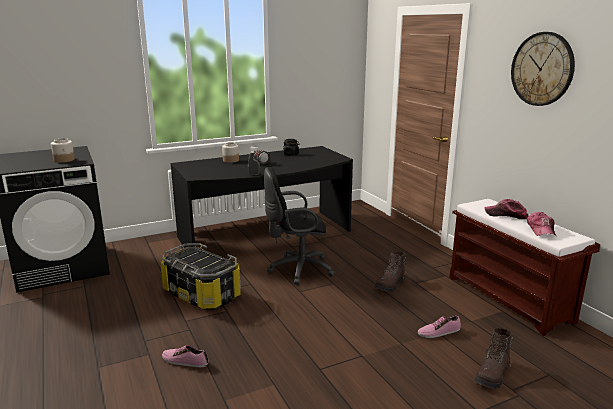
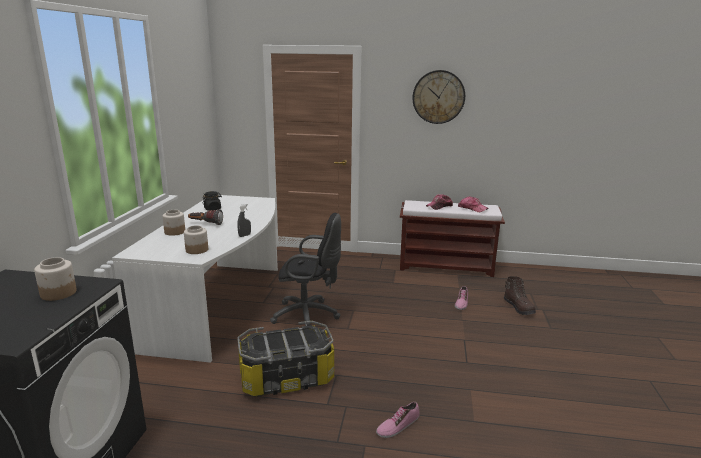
camera: 55 degrees left, 0 degrees up
black desk [171,146,353,248] -> white desk [112,195,278,363]
black office chair [264,167,335,285] -> black office chair turned 105 degrees counterclockwise [270,213,341,326]
brown boot [375,252,407,292] -> none
none -> jar [184,225,208,254]

